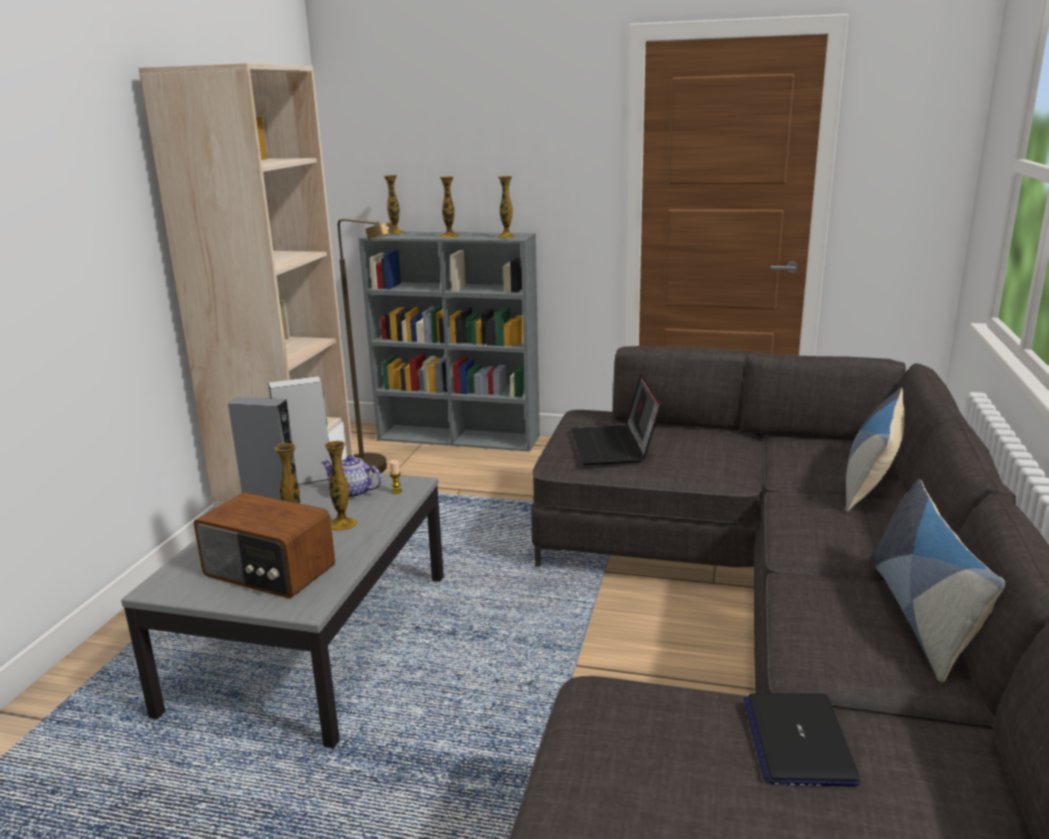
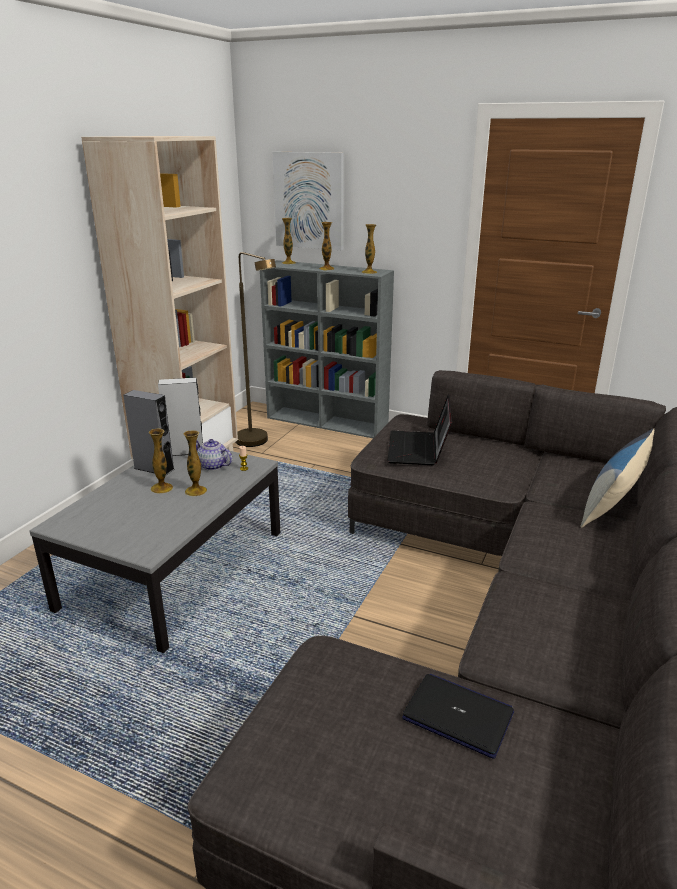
camera: 10 degrees right, 5 degrees up
radio [194,492,335,598] -> none
laptop [743,693,861,787] -> laptop turned 105 degrees clockwise [402,674,514,759]
pillow [871,479,1005,682] -> none
none -> picture [273,152,344,250]

